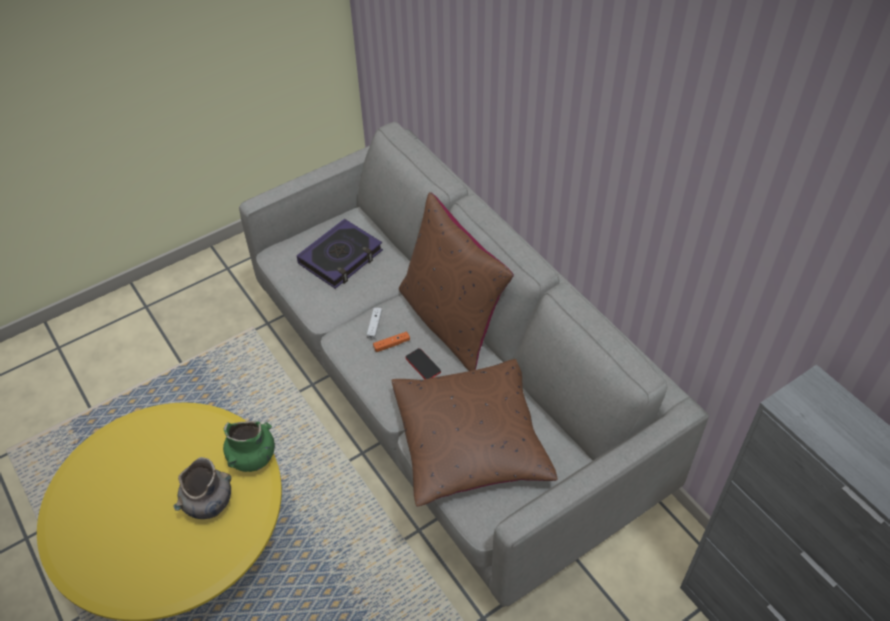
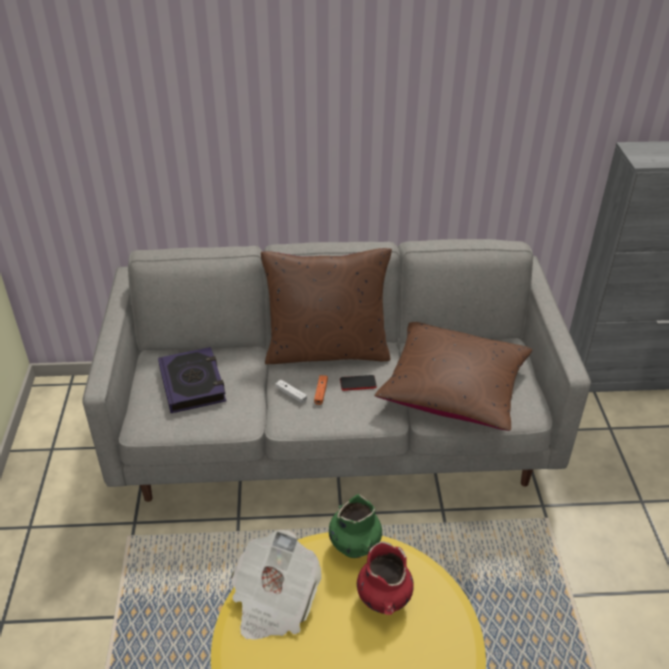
camera: 60 degrees left, 10 degrees down
grey vase [174,457,231,519] -> red vase [357,541,414,615]
none -> newspaper [231,530,322,640]

